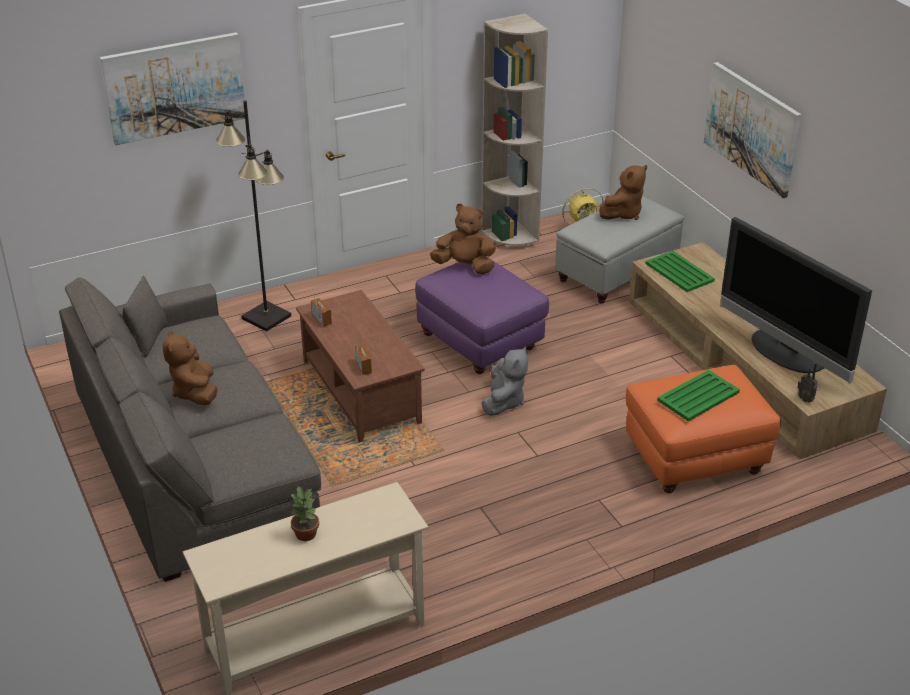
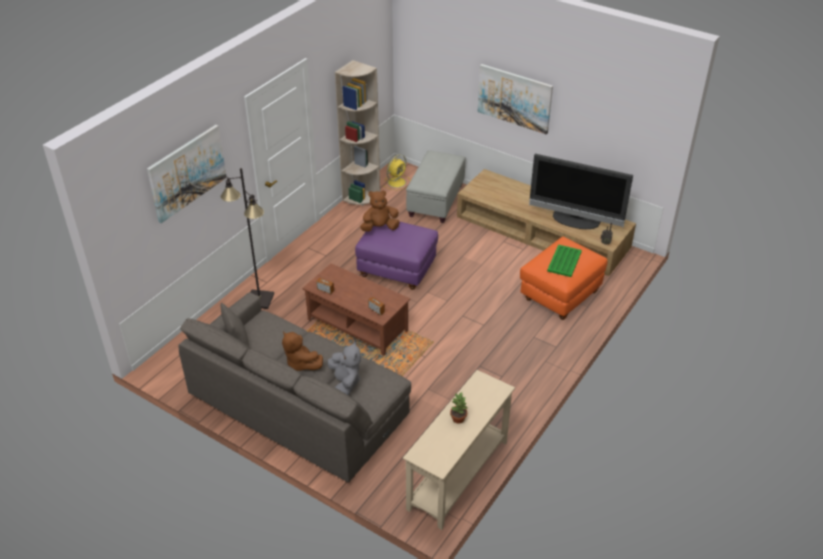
camera: 30 degrees left, 5 degrees up
grey plush toy [481,346,528,416] -> grey plush toy moved to [327,341,361,395]
brown plush toy [599,165,647,220] -> none
green tray [645,251,715,292] -> none

